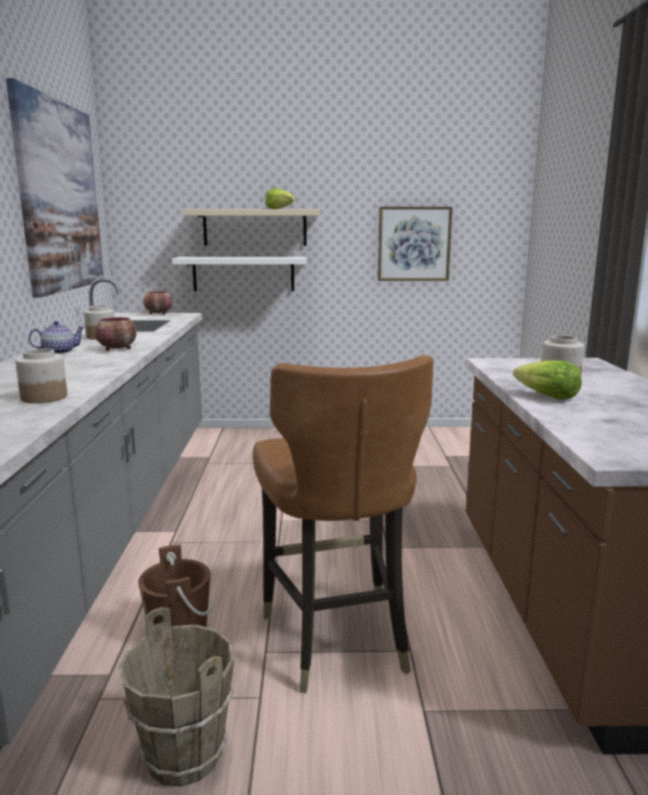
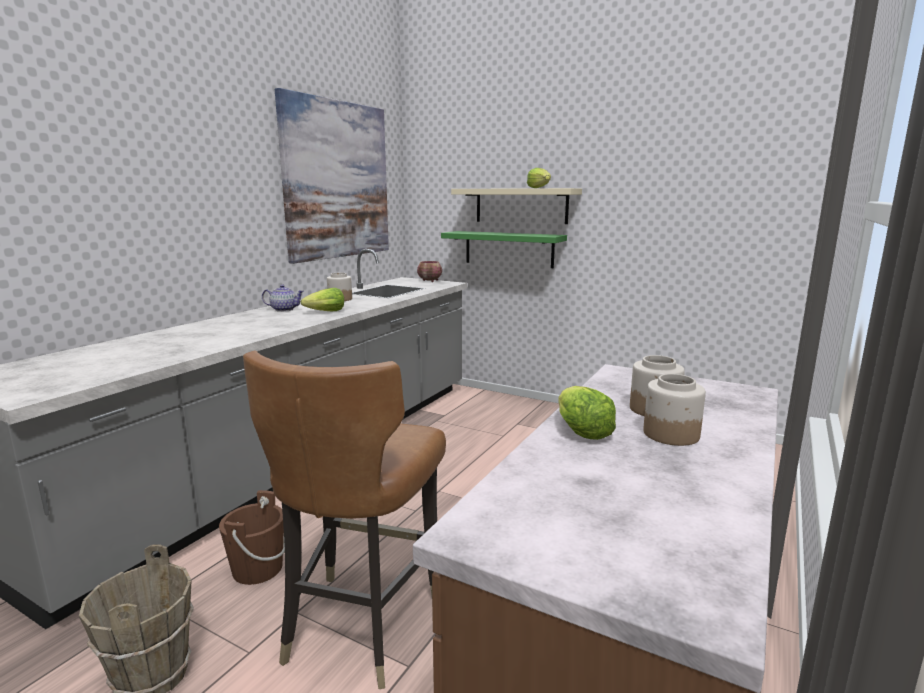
camera: 30 degrees right, 0 degrees up
jar [15,349,67,403] -> jar moved to [643,374,706,446]
bowl [95,317,136,351] -> lettuce [300,288,344,311]
white shelf [172,257,307,291] -> green shelf [441,231,567,268]
picture [378,206,453,281] -> none

